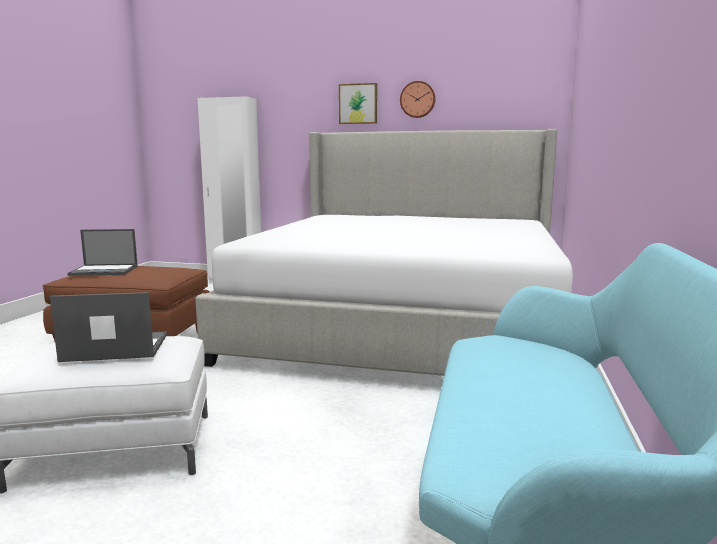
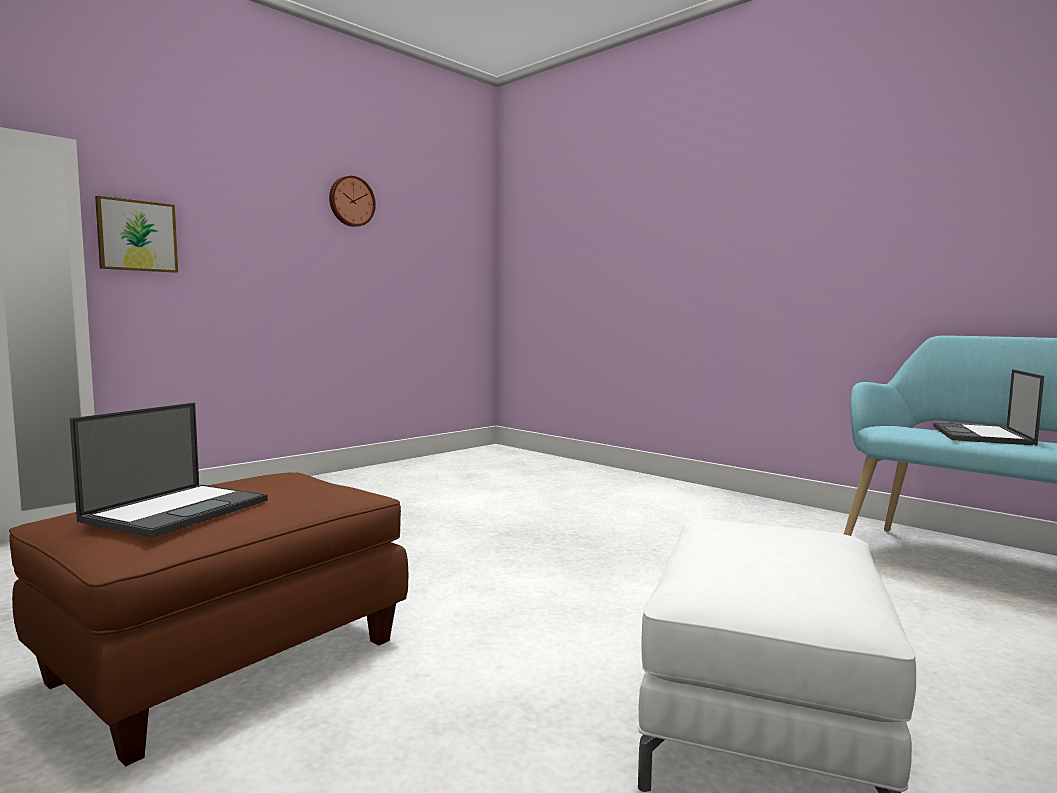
camera: 60 degrees left, 5 degrees down
laptop [50,292,167,362] -> laptop moved to [933,369,1044,445]
bed [195,129,573,376] -> none
picture [339,83,377,124] -> picture moved to [95,196,178,273]

